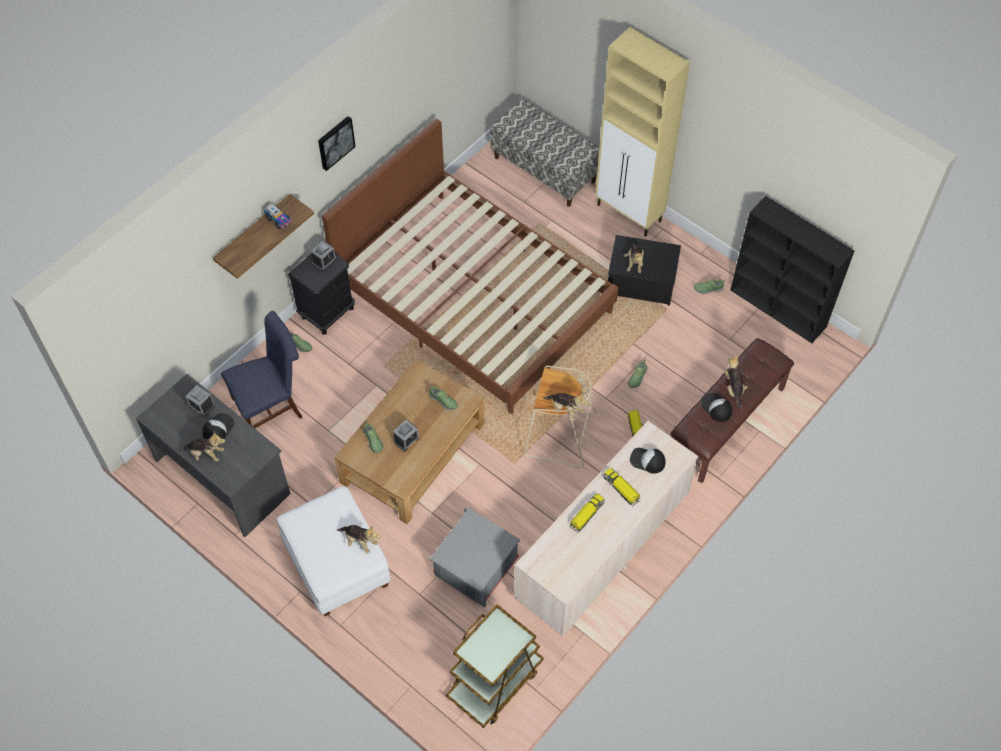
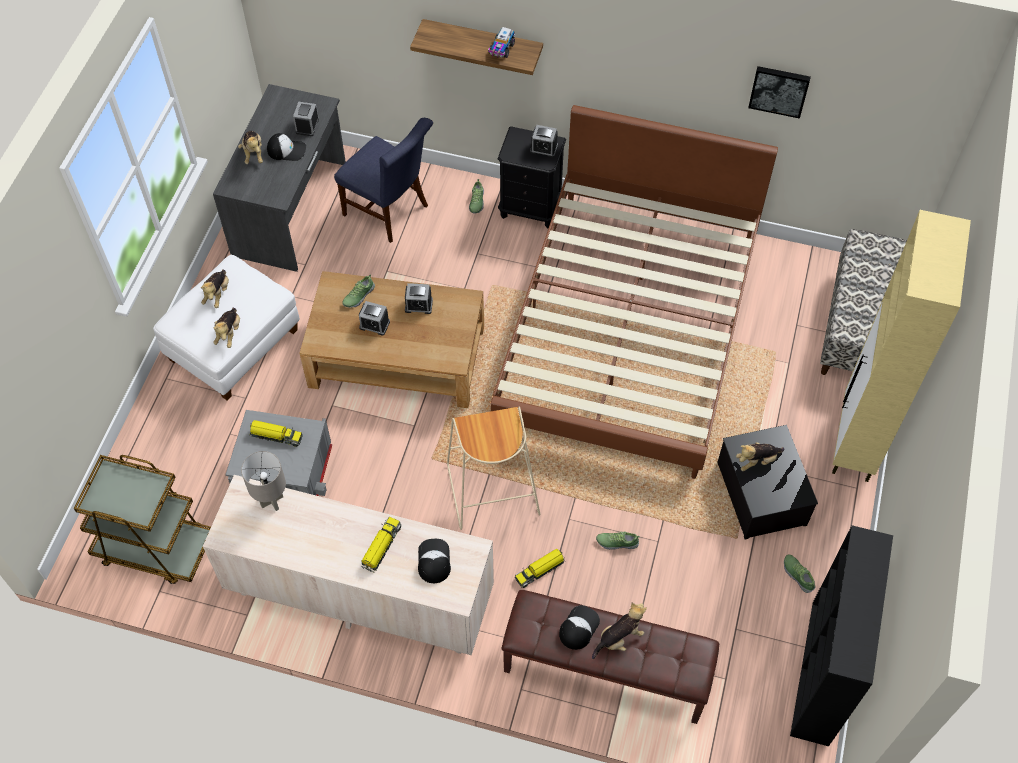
camera: 65 degrees right, 0 degrees up
picture [318,116,356,171] -> picture moved to [748,66,811,119]
shoe [429,386,457,410] -> none
plush toy [543,392,589,421] -> plush toy moved to [201,269,229,308]
toy truck [569,493,605,533] -> toy truck moved to [250,420,303,447]
none -> grey table lamp [241,451,286,511]
none -> alarm clock [405,283,433,314]

